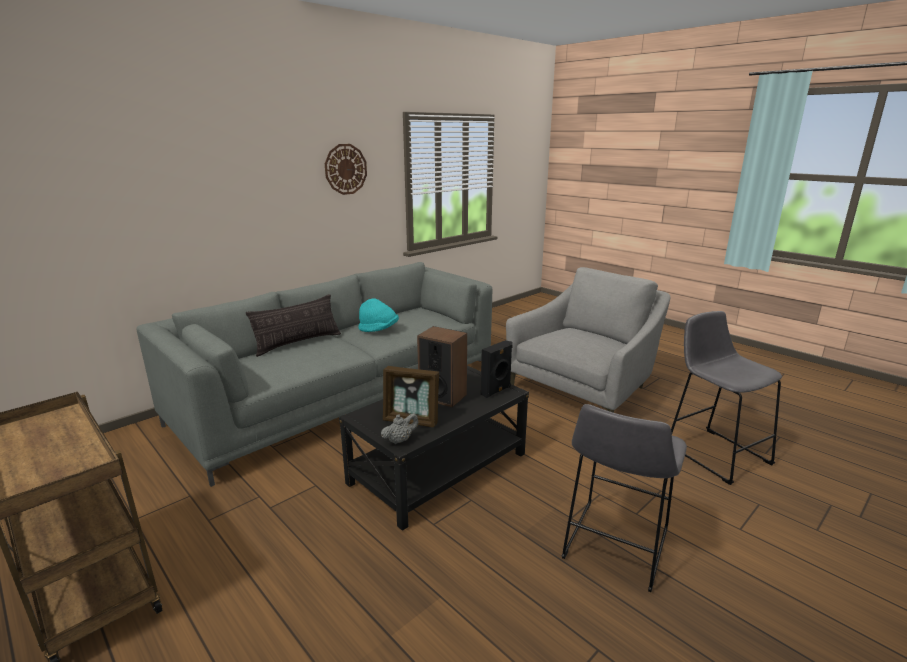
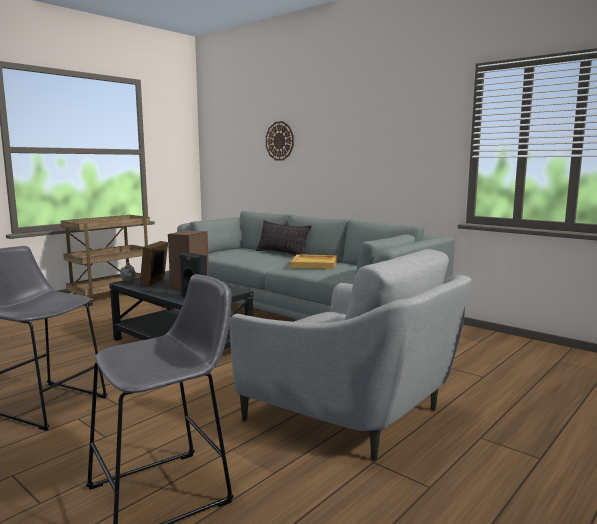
camera: 85 degrees right, 10 degrees down
wall clock [325,144,367,195] -> wall clock moved to [266,121,294,160]
turquoise hat [358,298,399,332] -> beige tray [290,254,337,269]

